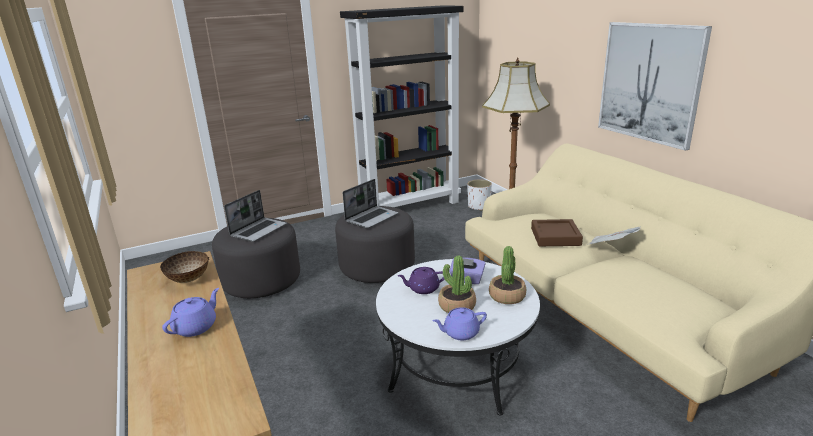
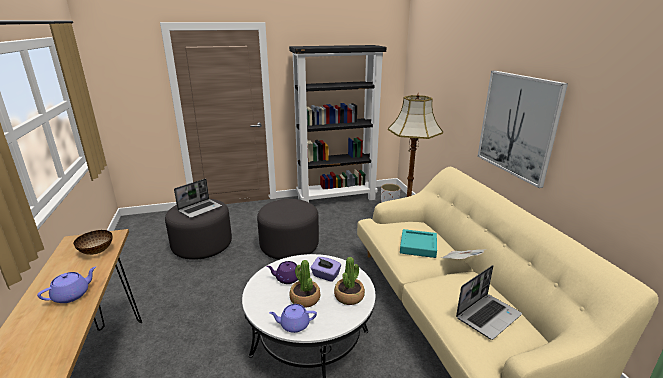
camera: 10 degrees right, 0 degrees up
laptop [343,179,399,228] -> laptop moved to [456,265,522,340]
brown tray [531,219,583,246] -> turquoise tray [400,229,437,258]

